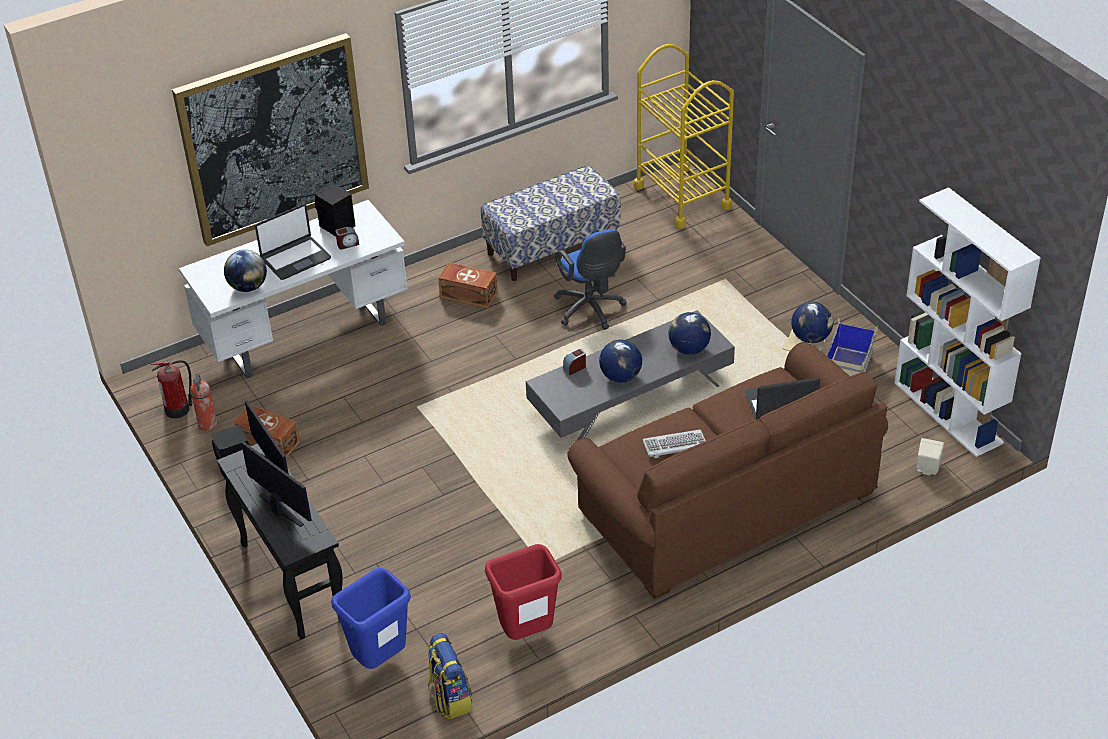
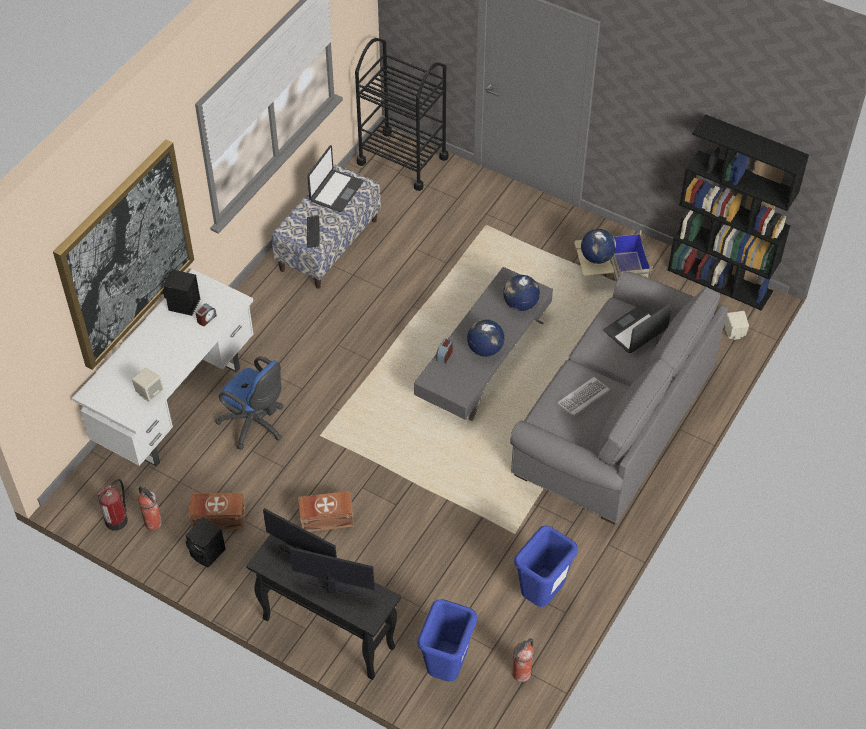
camera: 30 degrees left, 10 degrees up
globe [224,250,267,292] -> beige speaker [132,368,164,402]
laptop [255,204,331,280] -> laptop moved to [307,145,363,212]
backpack [428,633,472,719] -> fire extinguisher [512,638,534,682]
brown storage box [438,262,498,308] -> brown storage box moved to [298,491,354,532]
red trash can [485,544,562,640] -> blue trash can [514,526,578,607]
blue office chair [554,229,627,330] -> blue office chair moved to [215,356,283,450]
brown sofa [567,342,888,599] -> grey sofa [510,271,728,524]
yellow cart [634,44,734,229] -> black cart [355,38,449,191]
white bookcase [895,187,1041,457] -> black bookcase [668,114,809,311]
none -> keyboard [307,216,320,248]

